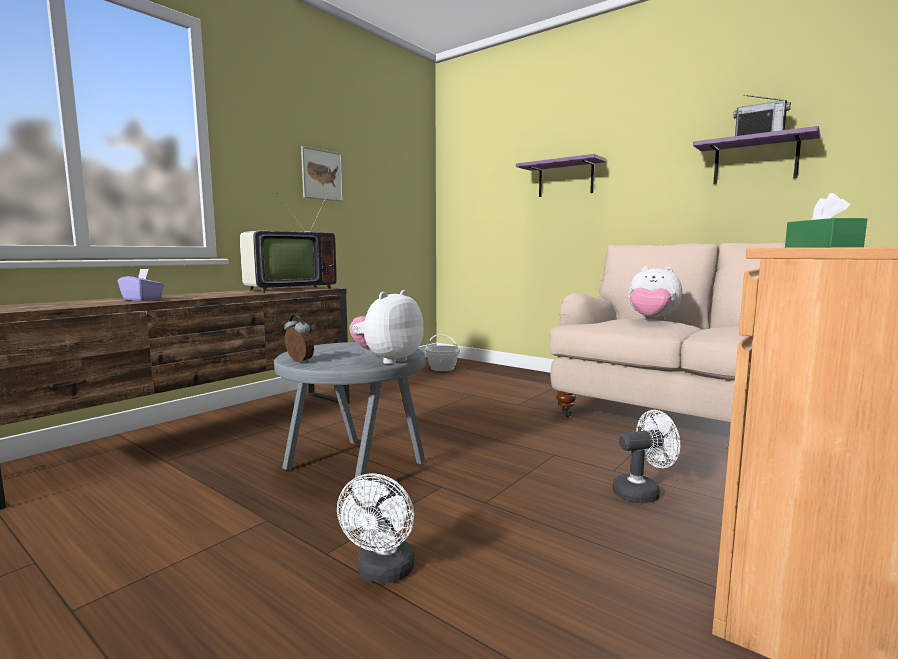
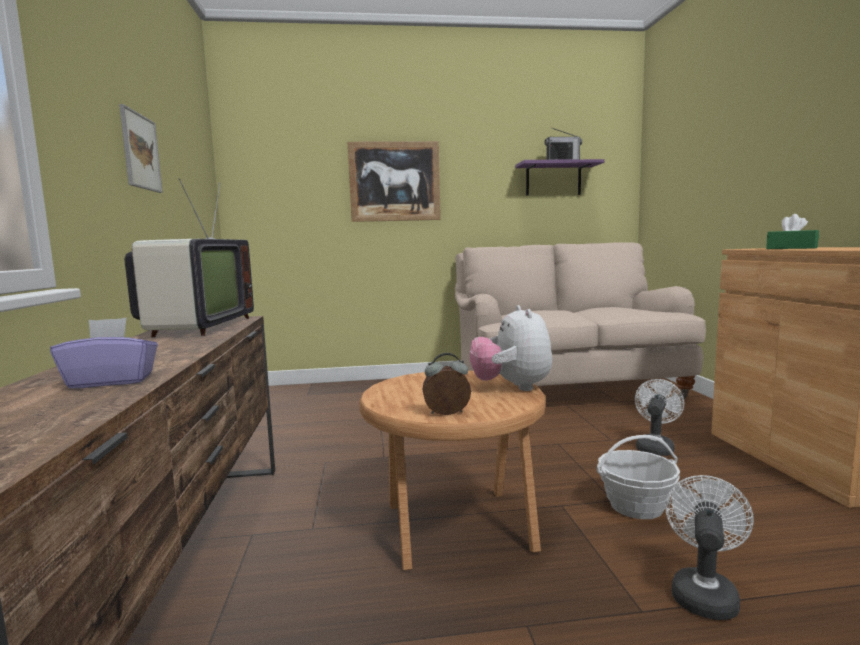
camera: 45 degrees left, 0 degrees up
grey side table [274,342,425,496] -> brown side table [359,370,546,571]
white fan [337,474,415,583] -> white fan turned 120 degrees counterclockwise [665,475,754,620]
basket [425,334,460,371] -> basket moved to [597,435,680,519]
purple shelf [516,154,606,197] -> picture [348,141,441,222]
plush toy [629,266,682,320] -> none

